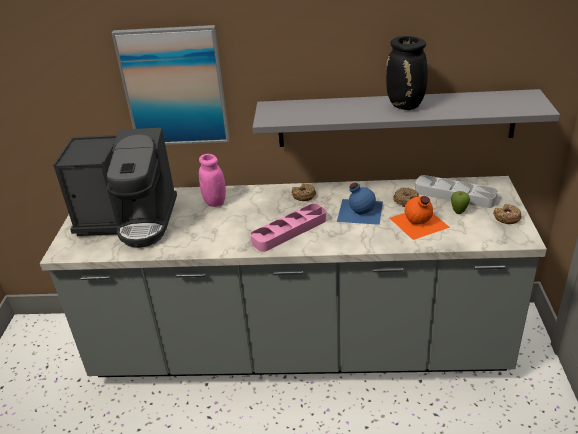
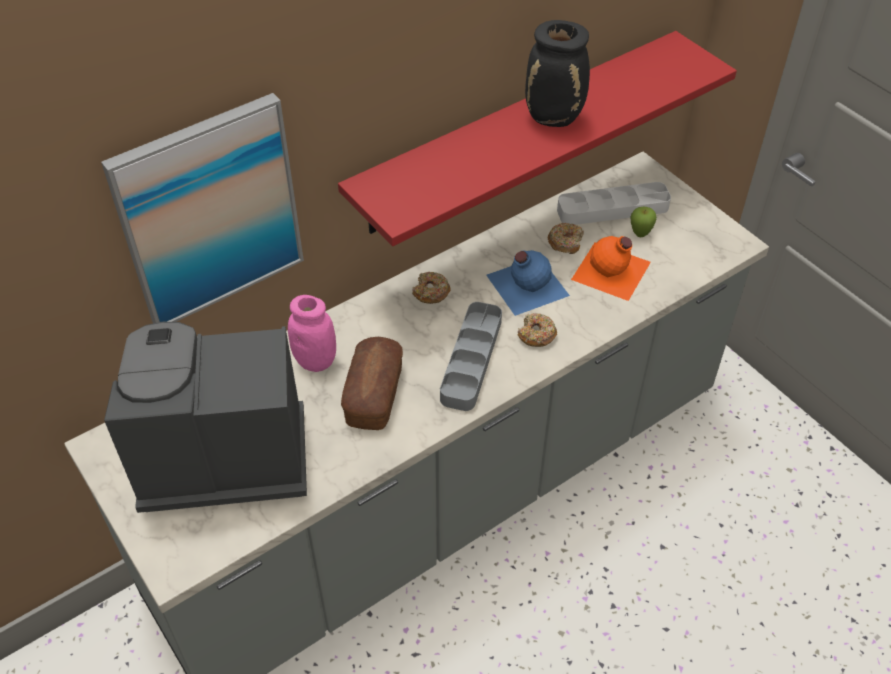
camera: 40 degrees left, 15 degrees up
coffee machine [53,128,177,248] -> coffee machine turned 150 degrees counterclockwise [104,322,307,513]
pink tray [251,203,326,252] -> grey tray [440,302,502,411]
grey shelf [253,89,560,147] -> red shelf [338,31,737,246]
donut [493,204,522,224] -> donut moved to [517,313,557,347]
none -> bread [341,337,403,430]

